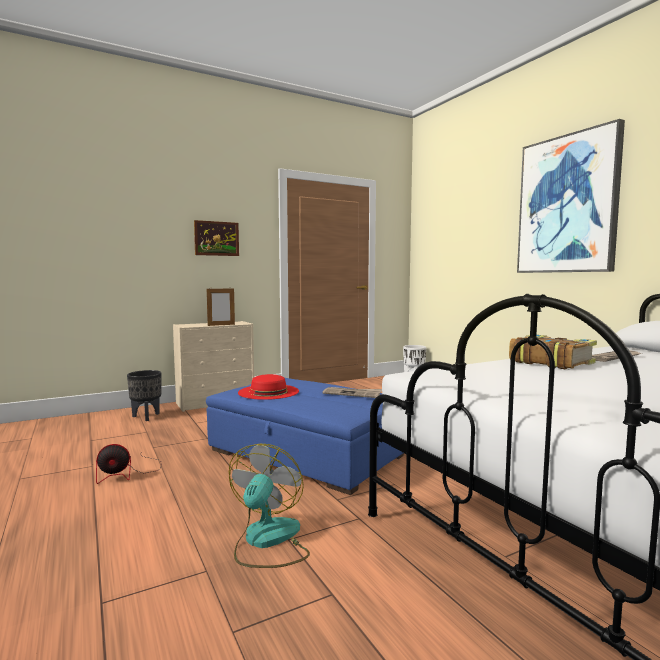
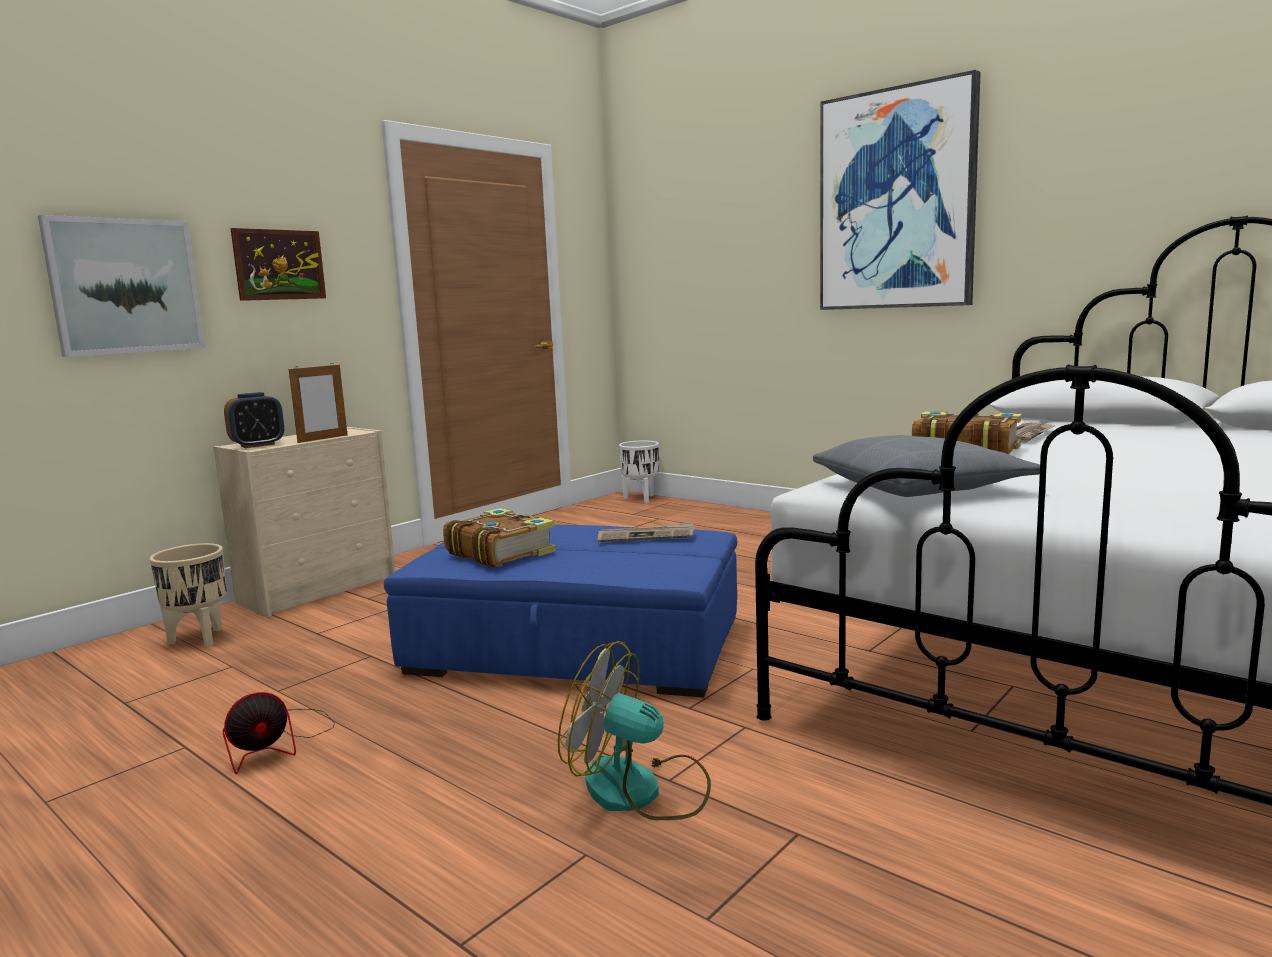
camera: 20 degrees left, 5 degrees up
black planter [127,370,161,421] -> beige planter [150,543,227,647]
fan [229,444,310,568] -> fan turned 60 degrees counterclockwise [558,641,711,820]
red hat [238,374,299,400] -> book [443,508,556,567]
none -> picture [38,215,205,357]
none -> alarm clock [224,392,284,448]
none -> grey pillow [813,435,1040,497]

